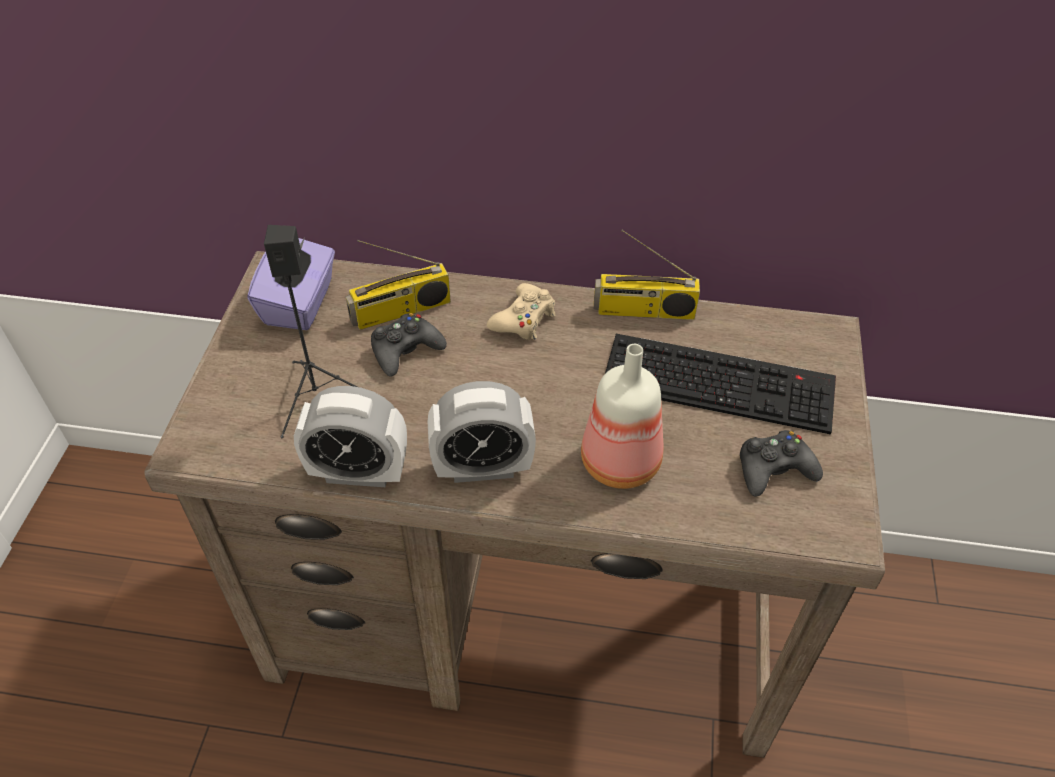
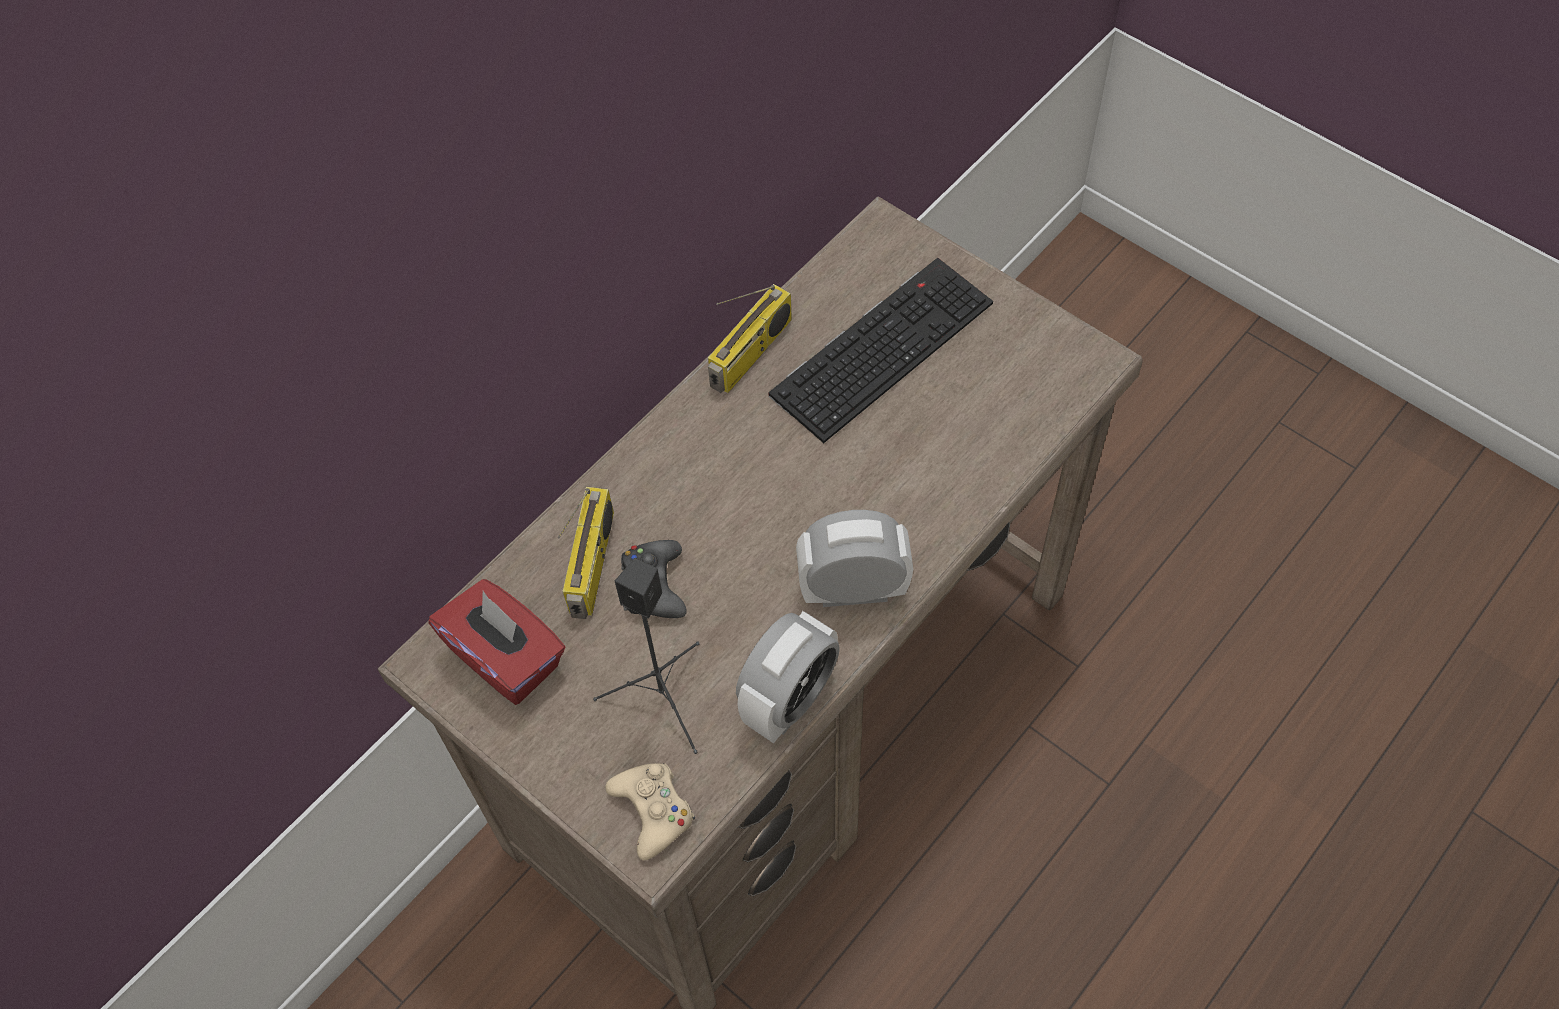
camera: 55 degrees left, 10 degrees up
purple tissue box [247,238,335,330] -> red tissue box [428,579,565,705]
alarm clock [427,381,536,483] -> alarm clock turned 120 degrees counterclockwise [796,510,913,607]
beige game controller [487,283,556,340] -> beige game controller moved to [606,763,695,861]
bottle [581,344,663,489] -> none
black game controller [740,430,823,497] -> none

